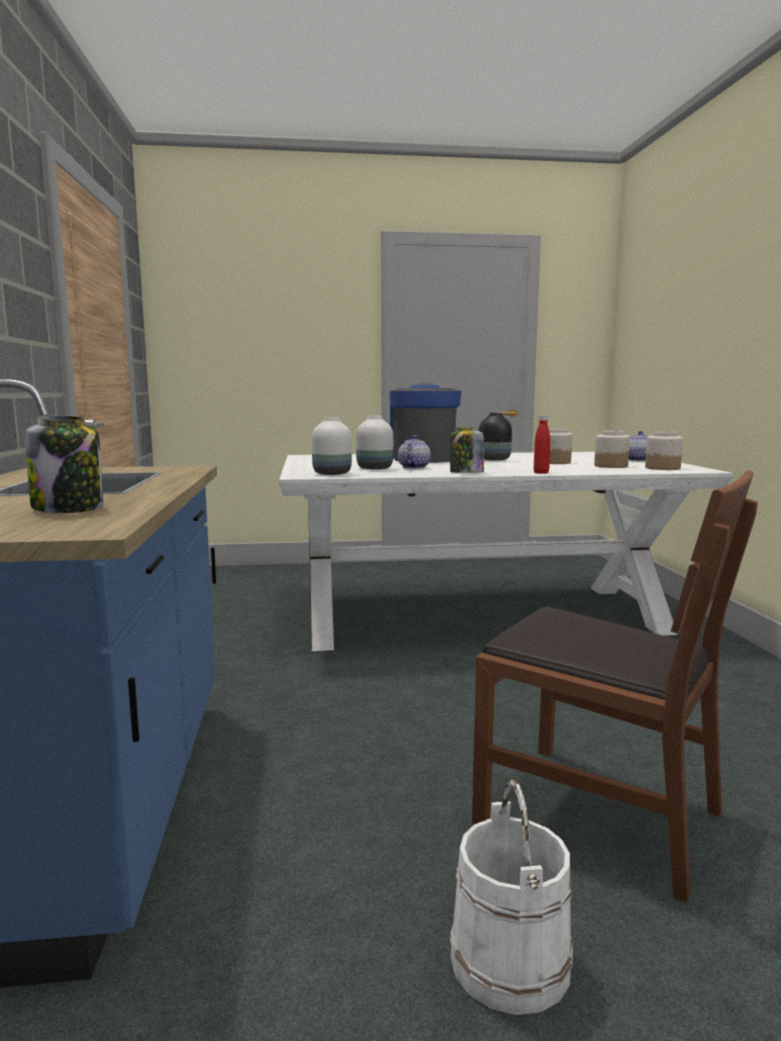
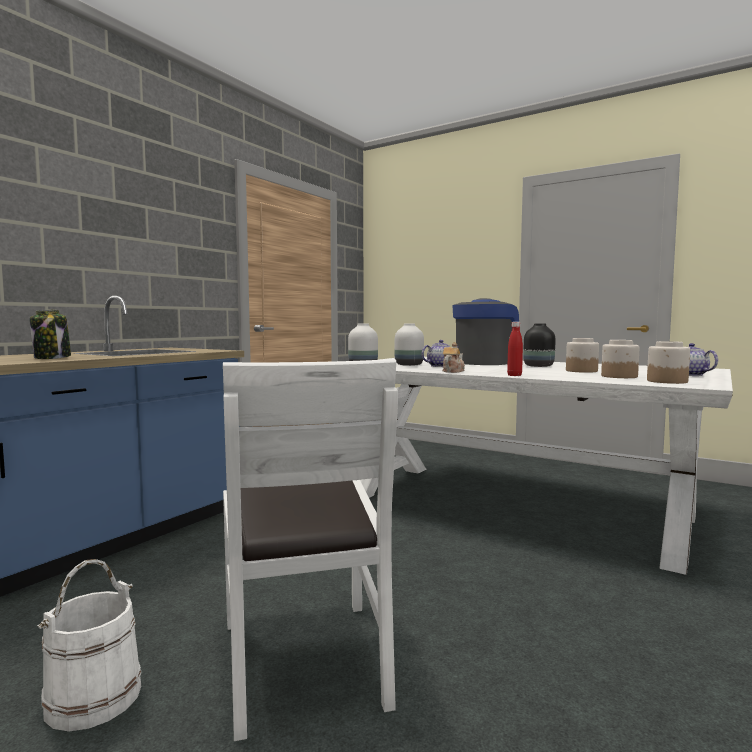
camera: 40 degrees right, 5 degrees down
jar [450,427,484,473] -> teapot [442,342,465,373]
brown chair [472,470,758,903] -> white chair [223,359,398,741]

